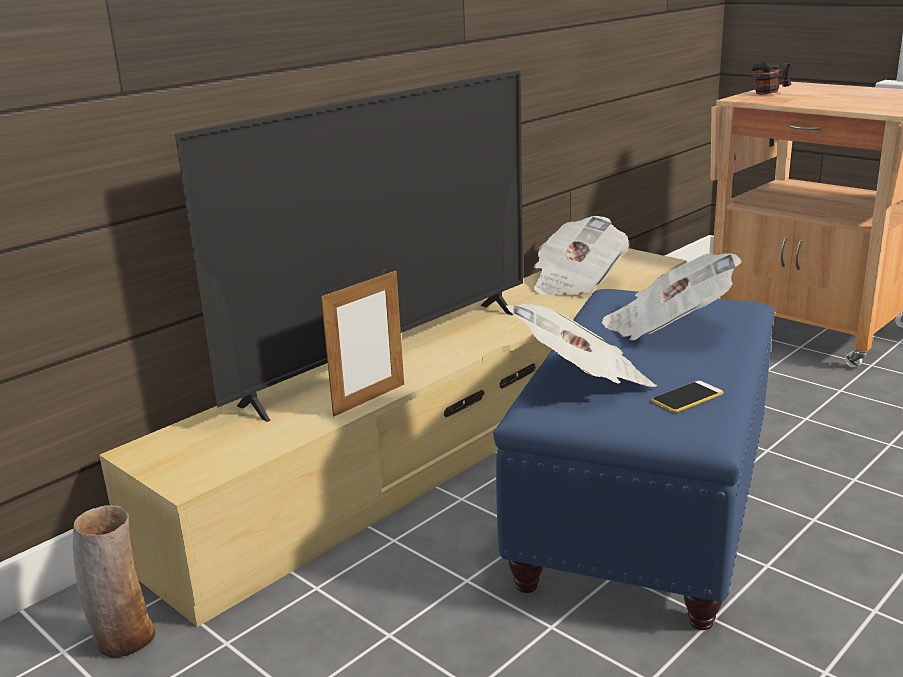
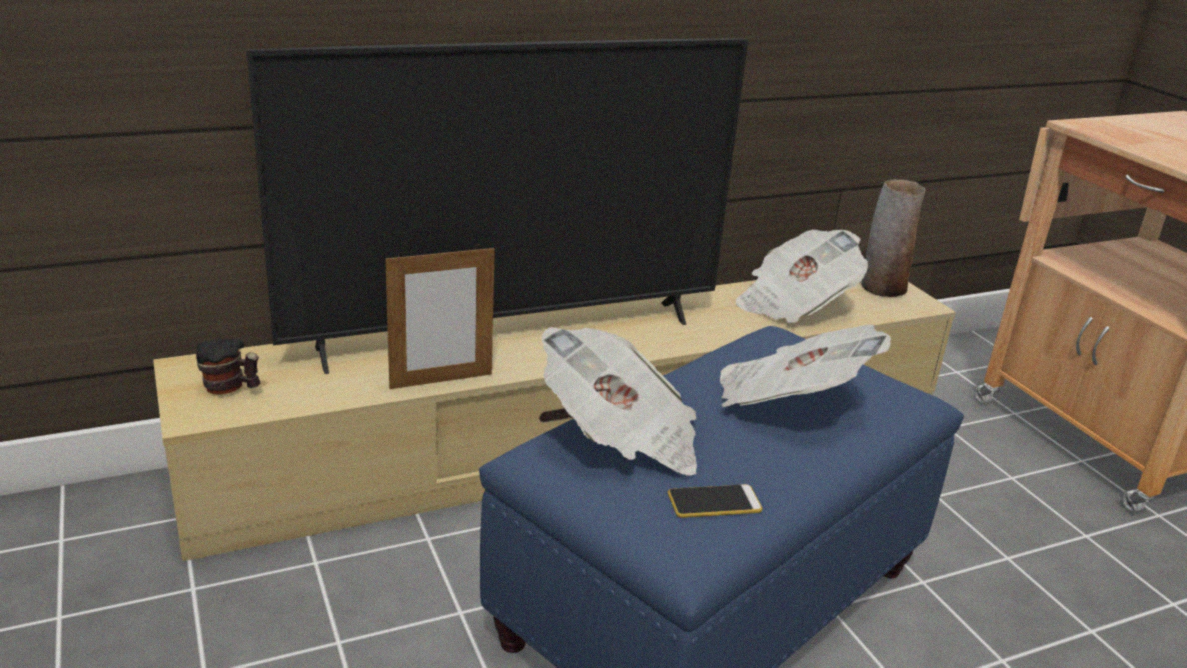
camera: 20 degrees right, 5 degrees up
vase [73,505,155,658] -> vase moved to [861,179,926,297]
mug [752,60,793,94] -> mug moved to [196,338,261,395]

